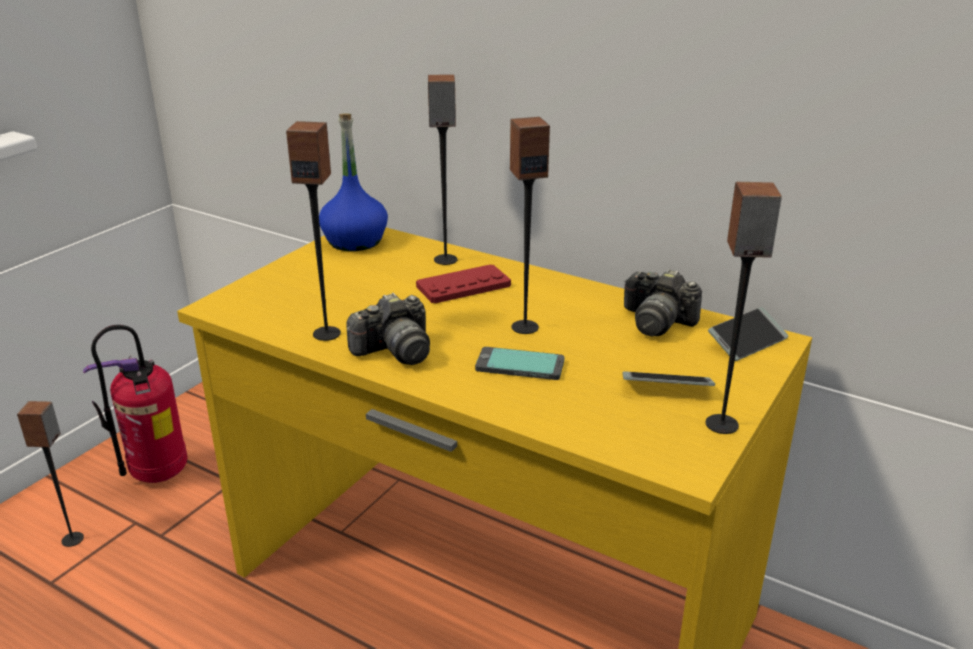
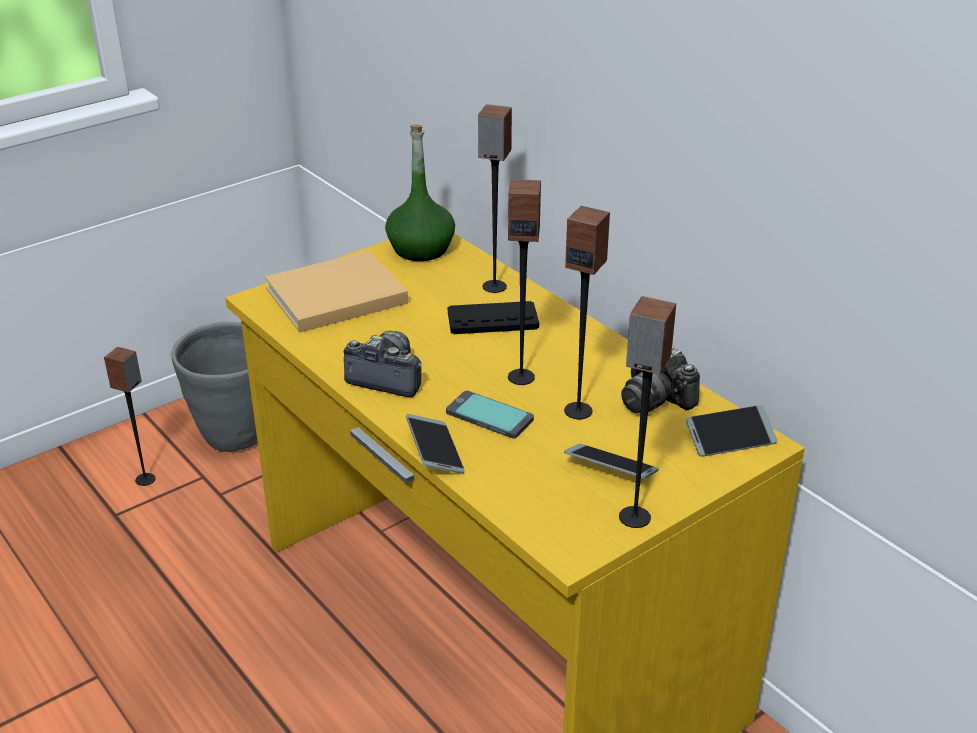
camera: 20 degrees right, 5 degrees up
fire extinguisher [83,325,187,483] -> grey planter [171,322,258,452]
speaker [286,121,341,341] -> speaker moved to [564,206,610,419]
blue bottle [319,114,388,251] -> green bottle [385,124,455,261]
camera [346,293,430,365] -> camera turned 150 degrees counterclockwise [344,331,422,397]
red game controller [416,264,511,304] -> black game controller [448,301,539,334]
none -> beige book [265,251,408,333]
none -> phone [406,414,465,474]

